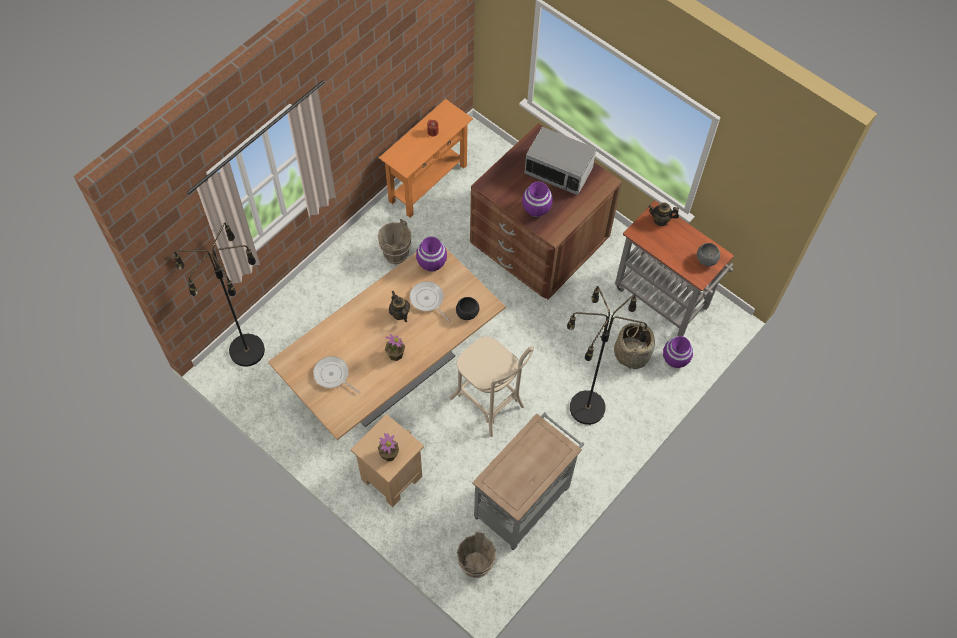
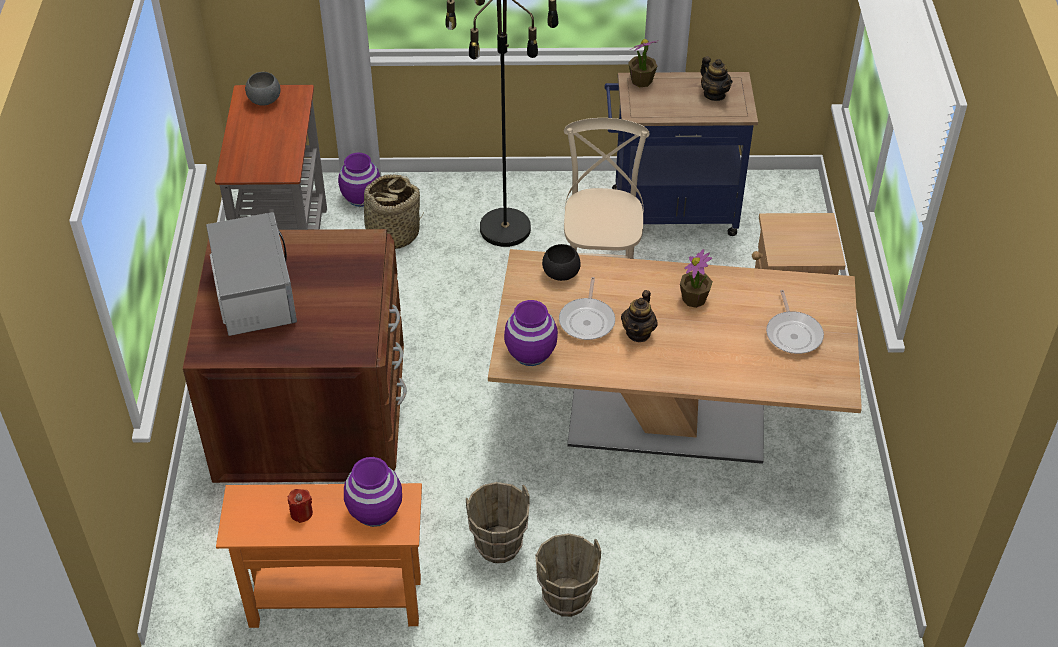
camera: 130 degrees left, 15 degrees down
floor lamp [174,223,265,367] -> none
potted plant [378,433,399,461] -> potted plant moved to [628,39,659,87]
brown bucket [457,532,496,578] -> brown bucket moved to [535,533,601,617]
grey cart [472,412,584,550] -> blue cart [605,72,758,236]
purple vase [522,181,553,217] -> purple vase moved to [344,457,402,527]
teapot [648,202,679,226] -> teapot moved to [701,56,733,101]

